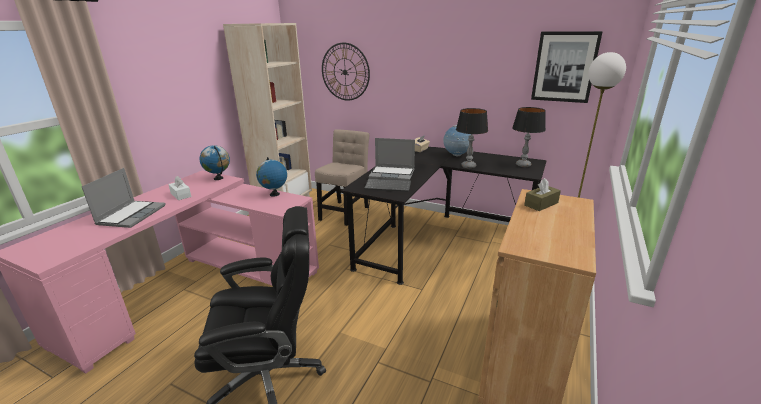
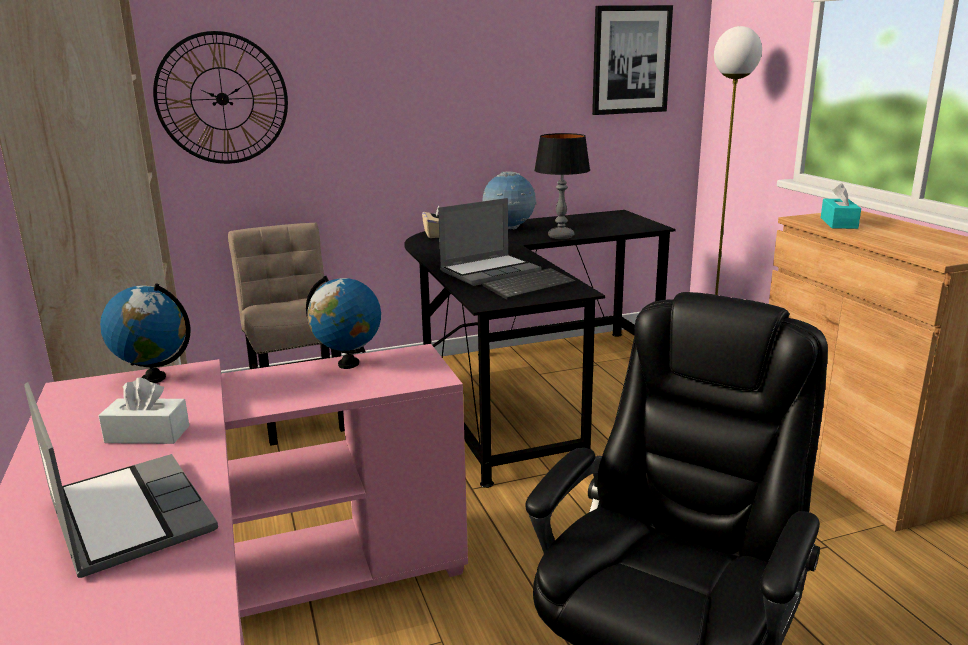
camera: 45 degrees left, 5 degrees down
table lamp [512,107,546,167] -> none
brown tissue box [524,178,561,211] -> turquoise tissue box [821,183,861,229]

